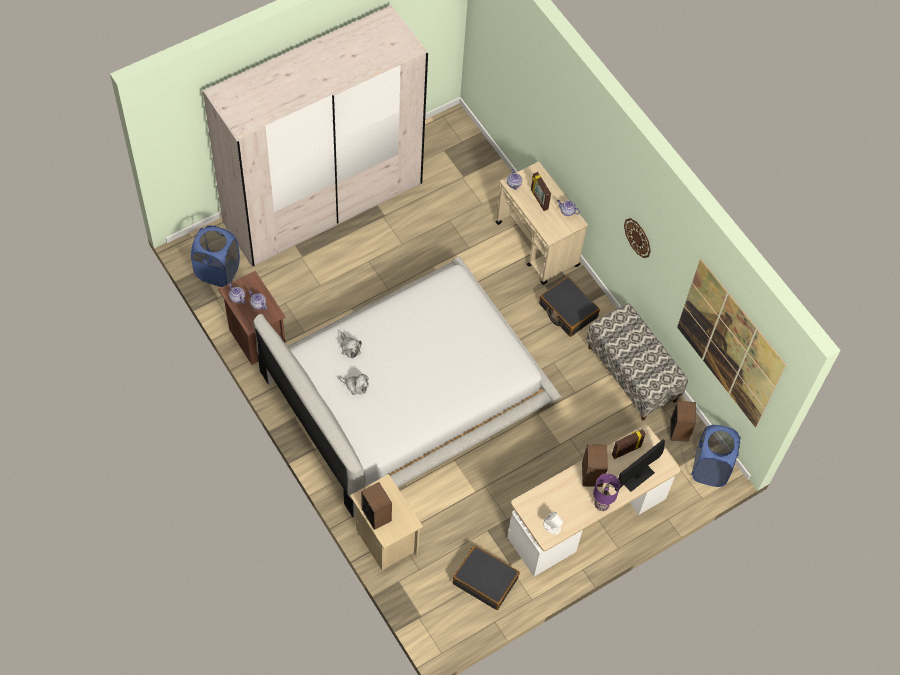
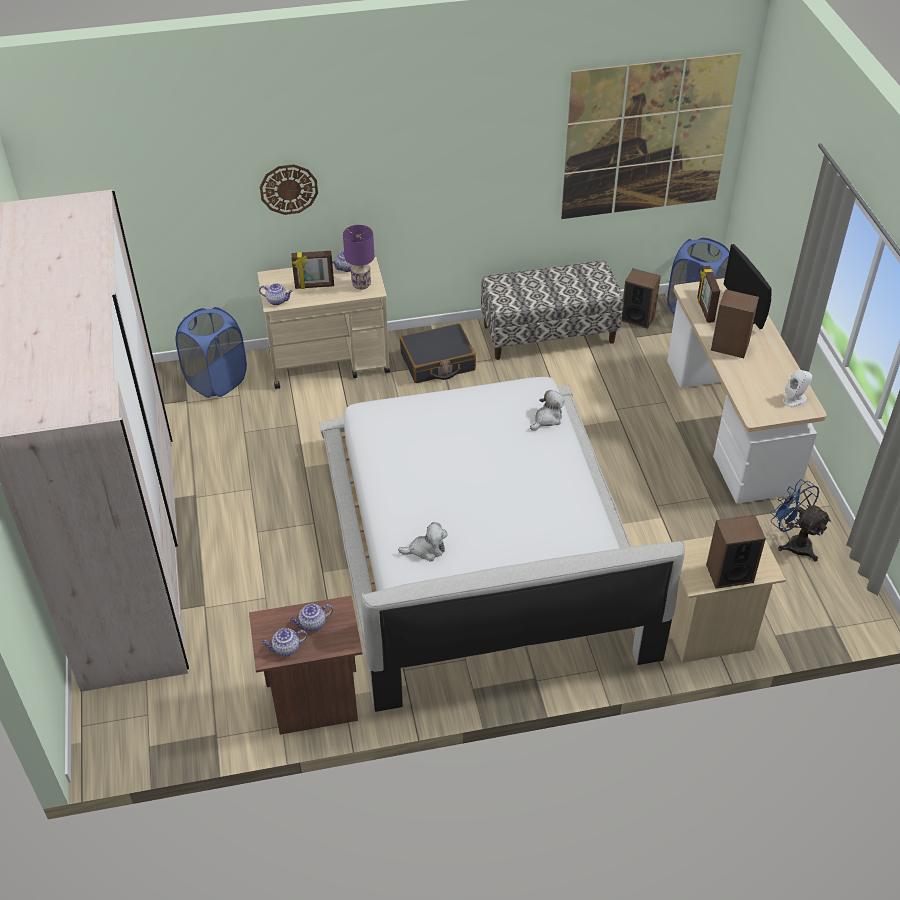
camera: 65 degrees left, 15 degrees down
blue laundry basket [191,225,240,287] -> blue laundry basket moved to [175,307,247,398]
plush toy [339,374,369,395] -> plush toy moved to [530,390,565,431]
black suitcase [452,545,520,610] -> blue fan [771,479,831,561]
purple table lamp [593,473,620,511] -> purple table lamp moved to [343,225,374,290]
wall clock [624,218,651,258] -> wall clock moved to [260,164,318,215]

